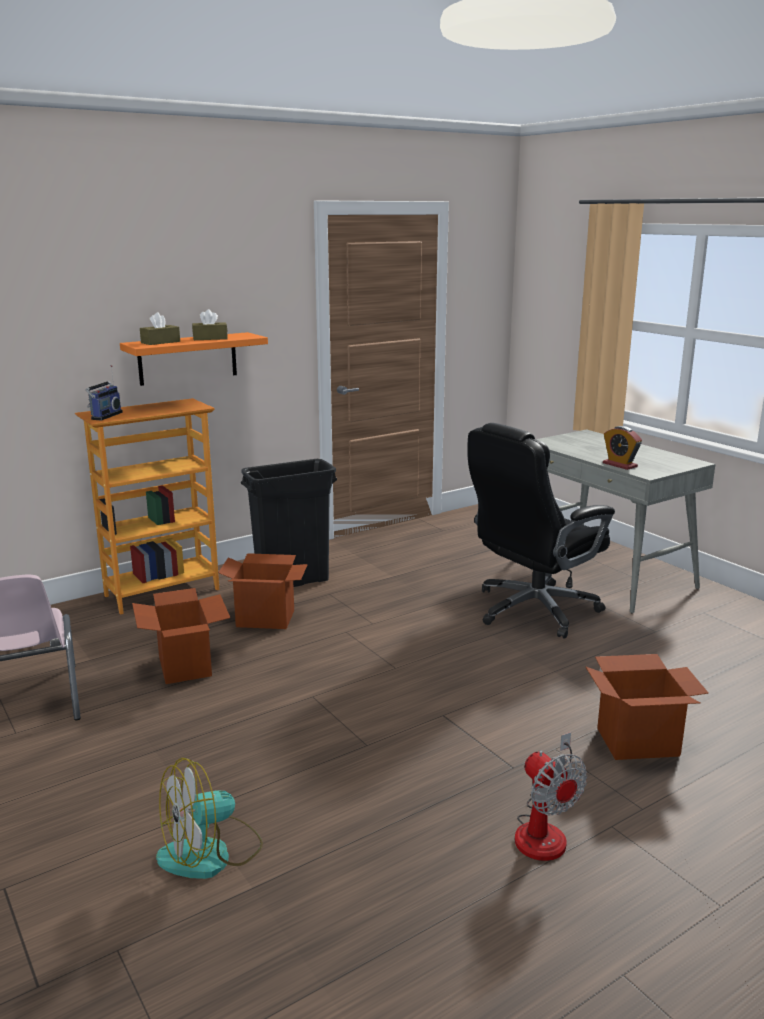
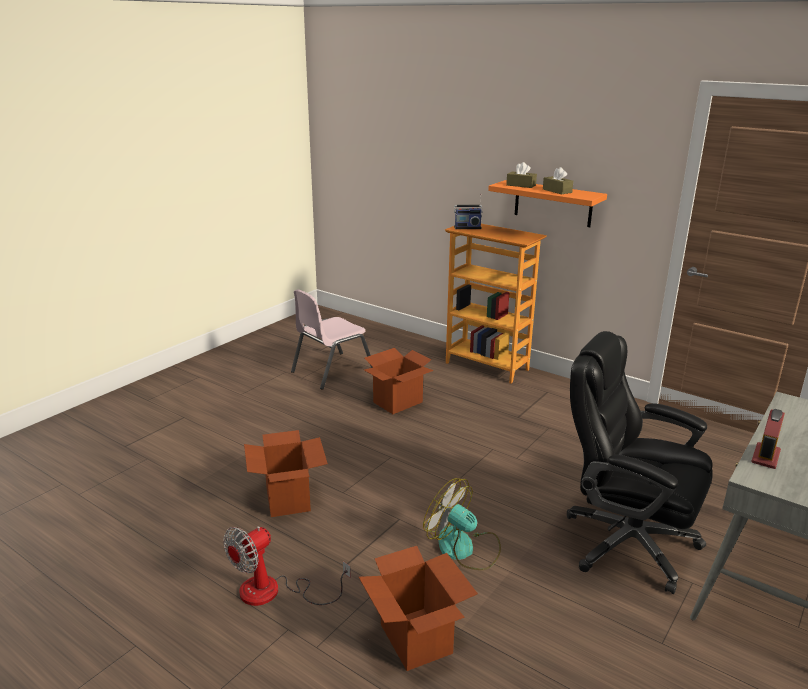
camera: 70 degrees right, 5 degrees up
fan [156,758,263,879] -> fan moved to [423,478,501,570]
cardboard box [218,553,308,629] -> cardboard box moved to [244,430,328,517]
black trash can [241,459,337,587] -> none

